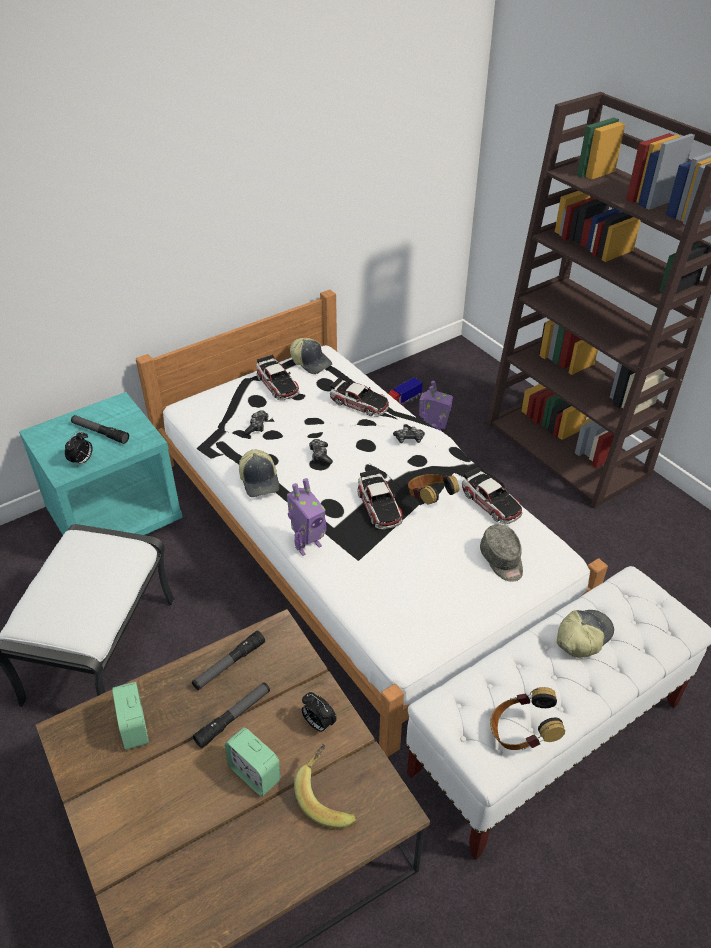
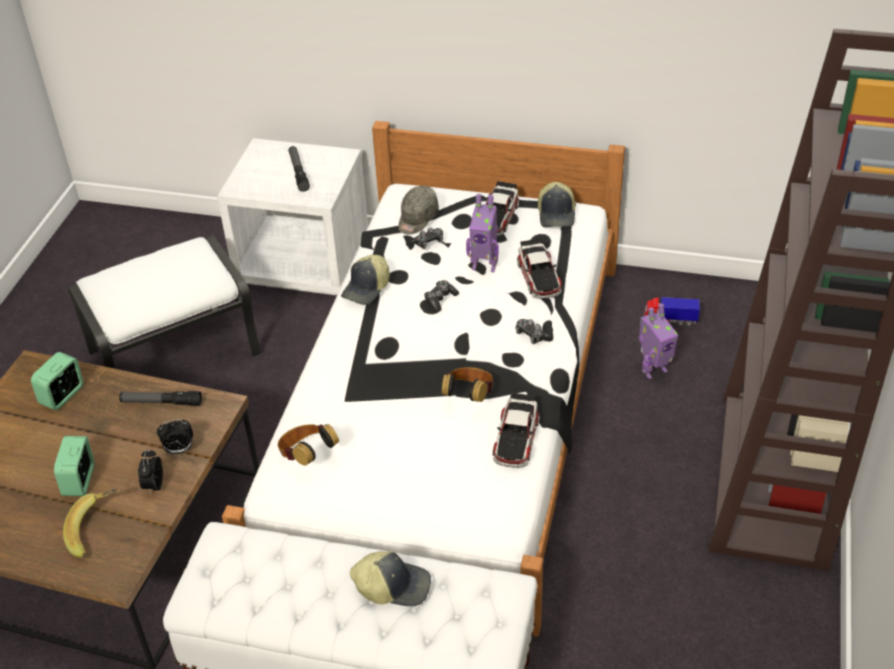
camera: 50 degrees right, 0 degrees up
turquoise nightstand [19,392,183,535] -> white nightstand [217,138,368,295]
alarm clock [65,431,92,467] -> alarm clock moved to [157,419,193,454]
flashlight [193,682,270,748] -> none
toy robot [287,478,326,556] -> toy robot moved to [466,194,498,272]
toy car [357,469,403,529] -> none
grey cap [480,524,523,582] -> grey cap moved to [398,186,439,234]
headphones [490,687,565,750] -> headphones moved to [278,424,339,466]

